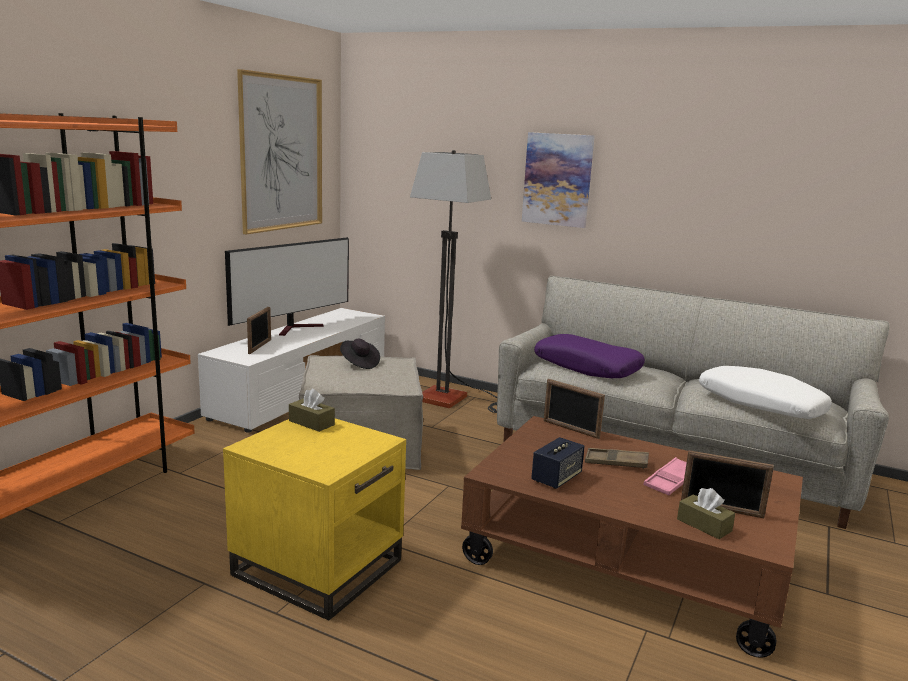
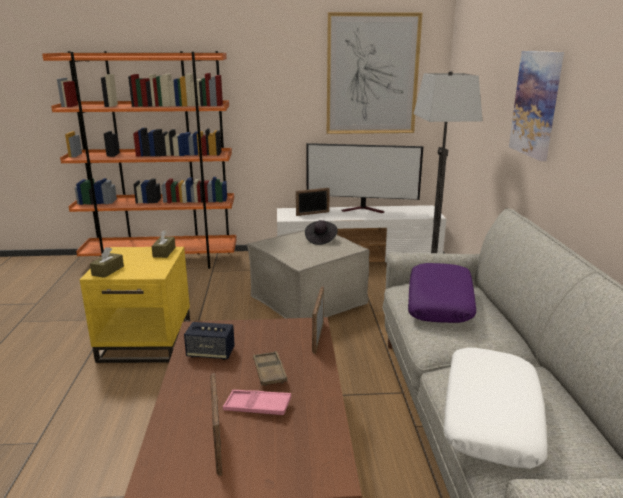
camera: 60 degrees right, 5 degrees up
brown tissue box [677,488,735,539] -> brown tissue box moved to [90,247,124,278]

